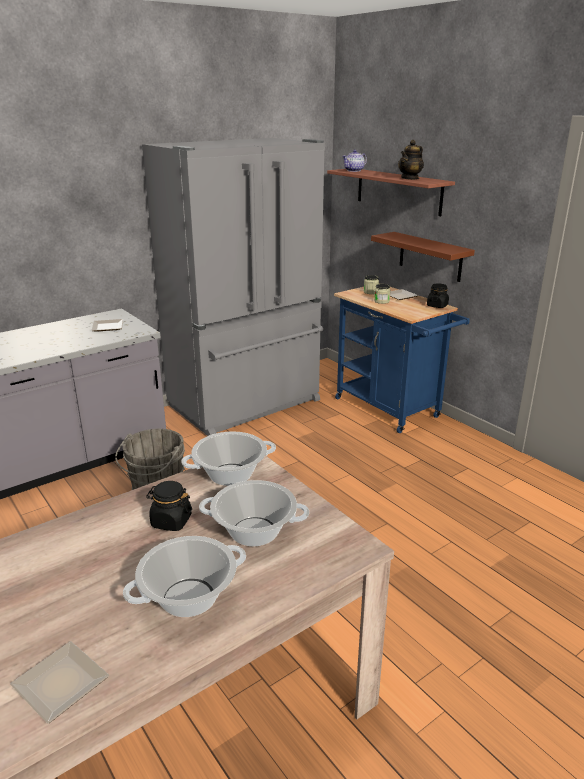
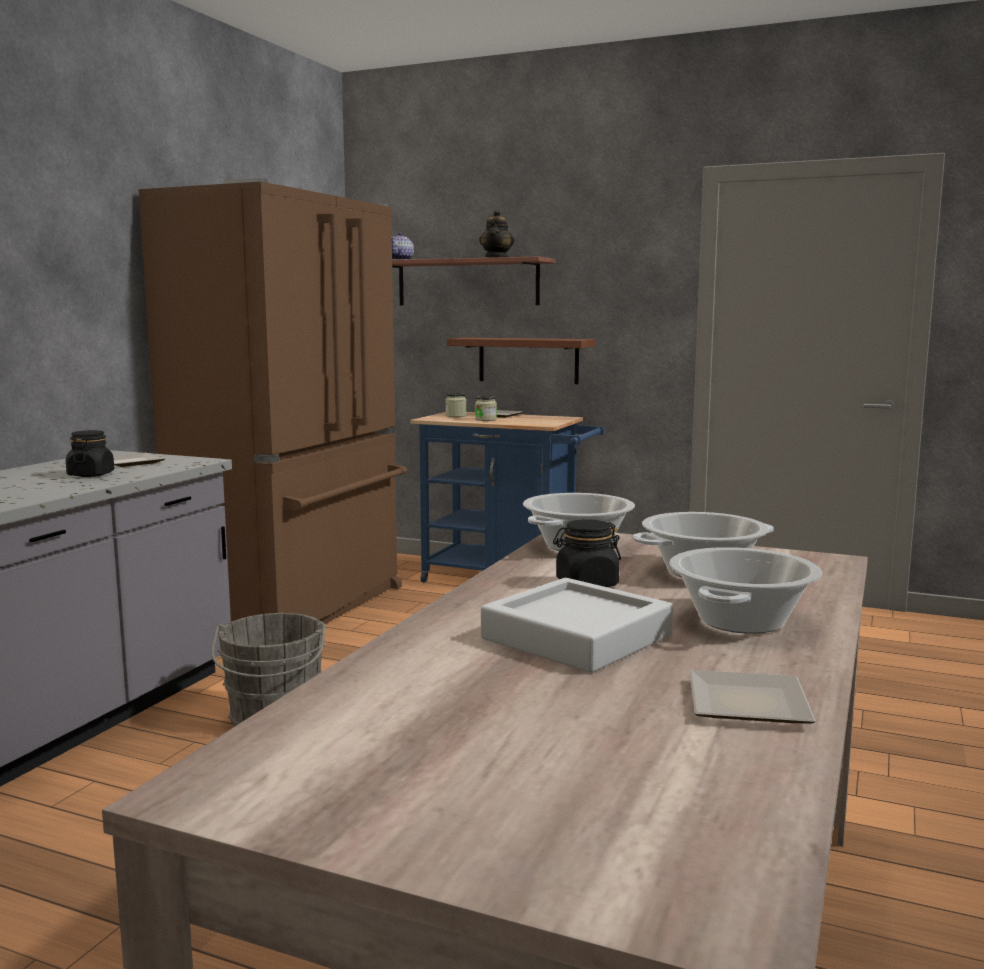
camera: 30 degrees left, 15 degrees down
grey fridge [142,138,325,436] -> brown fridge [138,178,407,624]
black jar [427,283,449,308] -> black jar moved to [66,430,114,477]
none -> grey tray [481,578,673,673]

